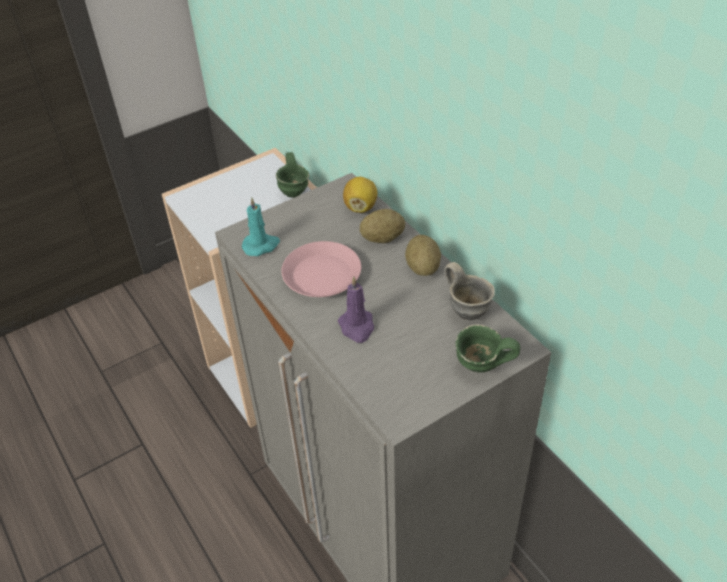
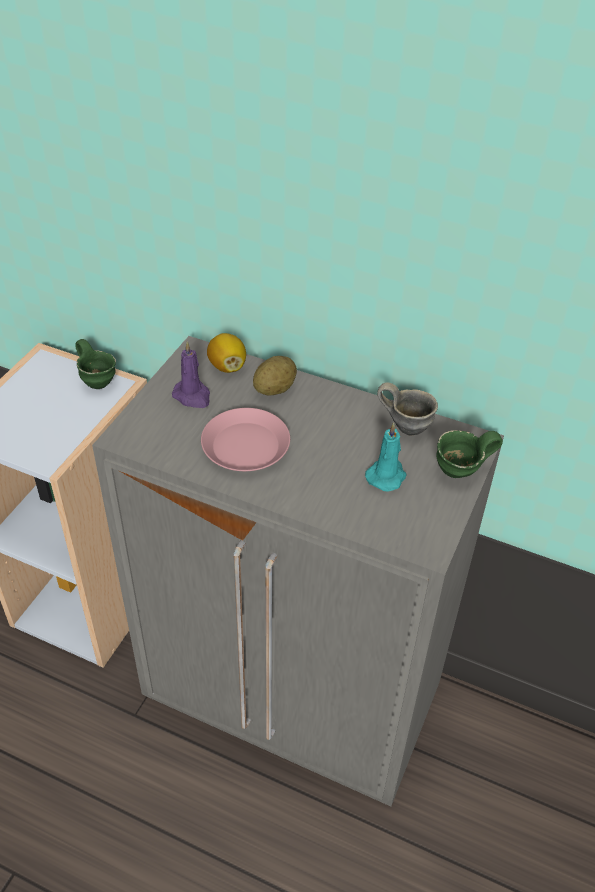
camera: 35 degrees left, 0 degrees up
turquoise candle [242,197,280,256] -> turquoise candle moved to [365,423,407,492]
purple candle [338,276,374,343] -> purple candle moved to [172,341,210,408]
potato [405,235,441,276] -> none

